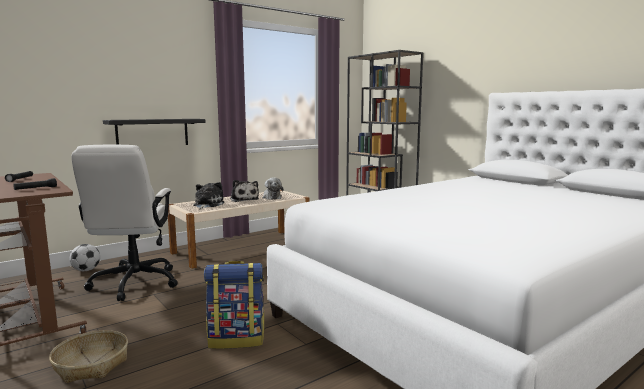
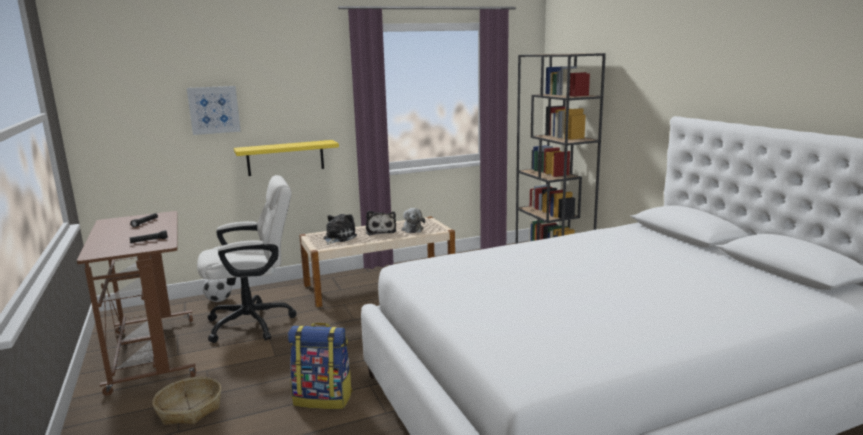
camera: 15 degrees right, 5 degrees up
white office chair [72,145,178,301] -> white office chair turned 120 degrees counterclockwise [197,175,297,343]
black shelf [103,119,206,145] -> yellow shelf [234,140,339,176]
none -> picture [187,86,241,135]

